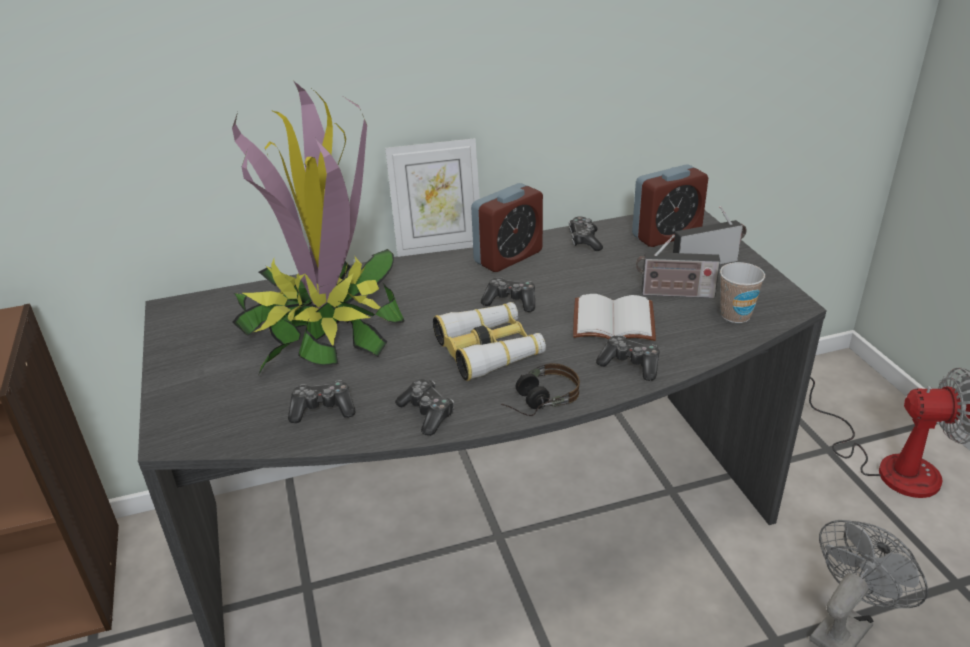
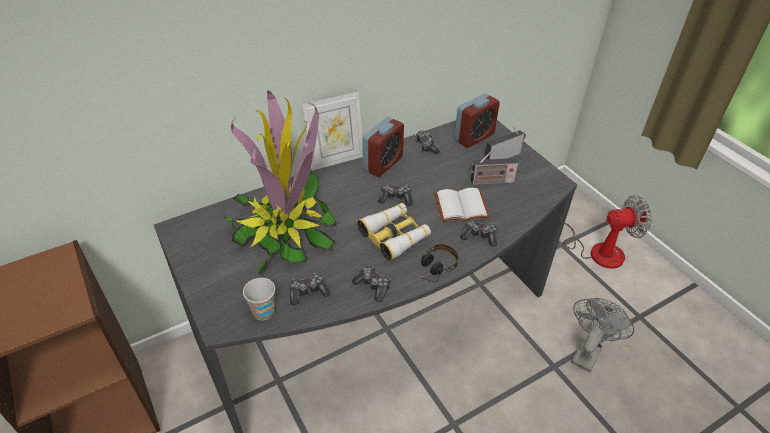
camera: 15 degrees left, 10 degrees up
cup [720,262,765,323] -> cup moved to [243,278,275,321]

